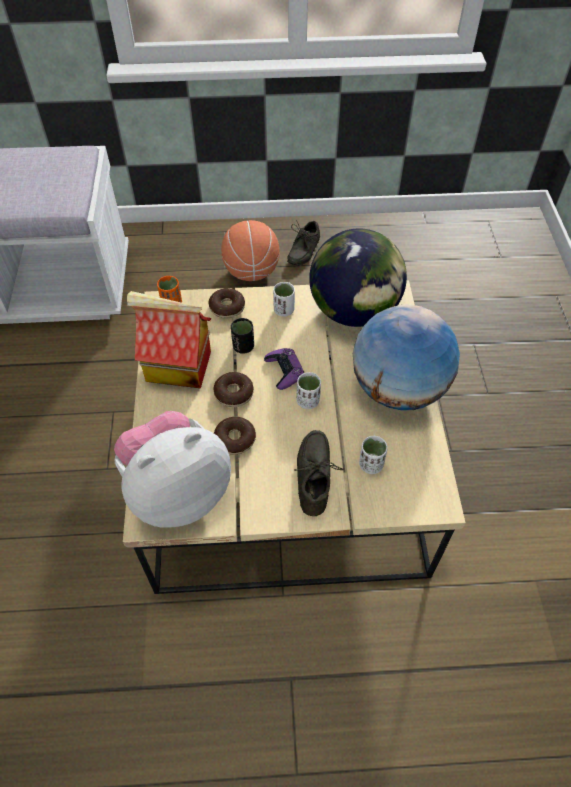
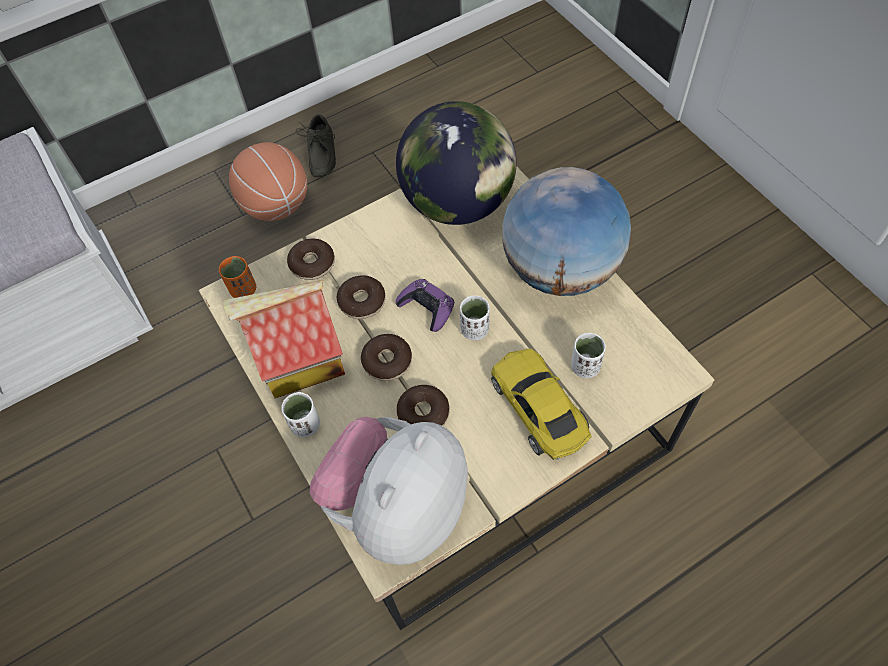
camera: 25 degrees left, 5 degrees up
black cup [231,318,254,354] -> donut [337,275,386,319]
white cup [273,282,295,317] -> white cup moved to [281,392,320,437]
grey shoe [295,430,344,516] -> yellow toy car [491,349,592,460]

